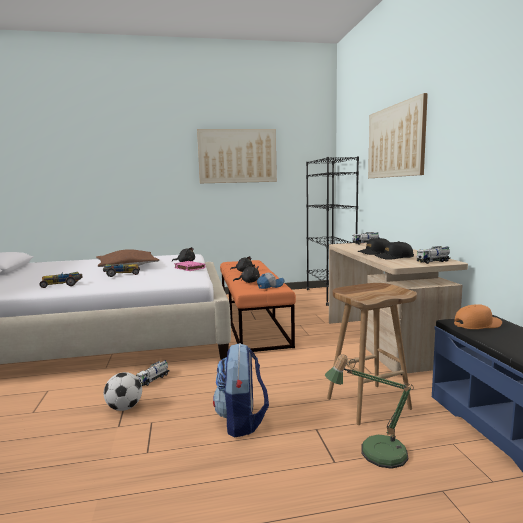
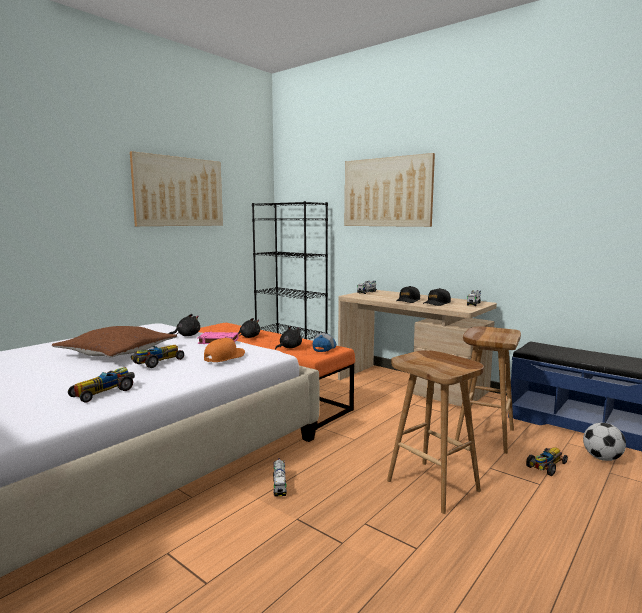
camera: 40 degrees left, 0 degrees up
football [104,372,142,411] -> football moved to [583,423,626,461]
backpack [213,343,269,437] -> brown stool [387,350,484,514]
table lamp [325,354,414,469] -> toy car [526,447,568,476]
orange cap [454,304,502,329] -> orange cap moved to [204,338,245,362]

